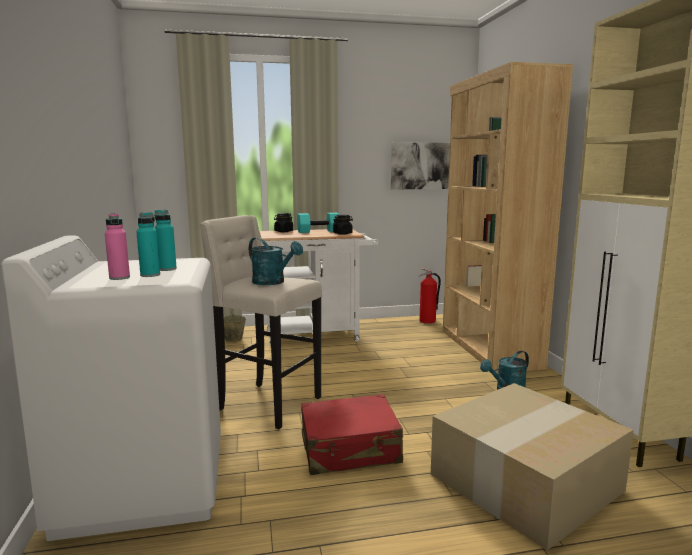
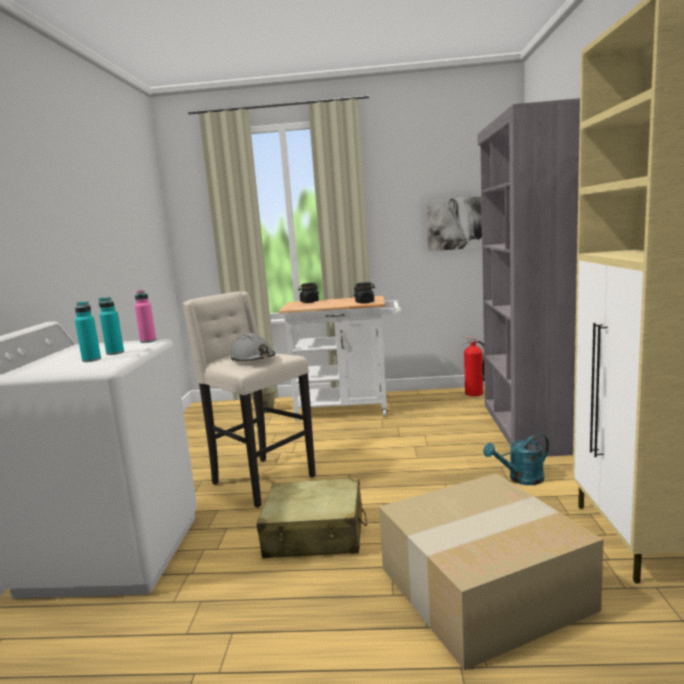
camera: 15 degrees right, 0 degrees up
pink bottle [105,213,130,280] -> pink bottle moved to [135,290,156,343]
turquoise watering can [249,237,303,285] -> grey hard hat [231,333,276,362]
turquoise dumbbell [297,213,339,233] -> none
red suitcase [301,394,403,475] -> beige suitcase [257,478,367,558]
brown bookcase [443,62,573,374] -> grey bookcase [477,98,580,456]

